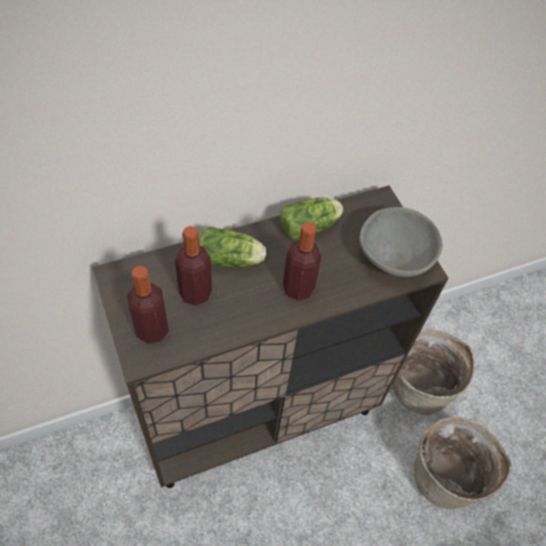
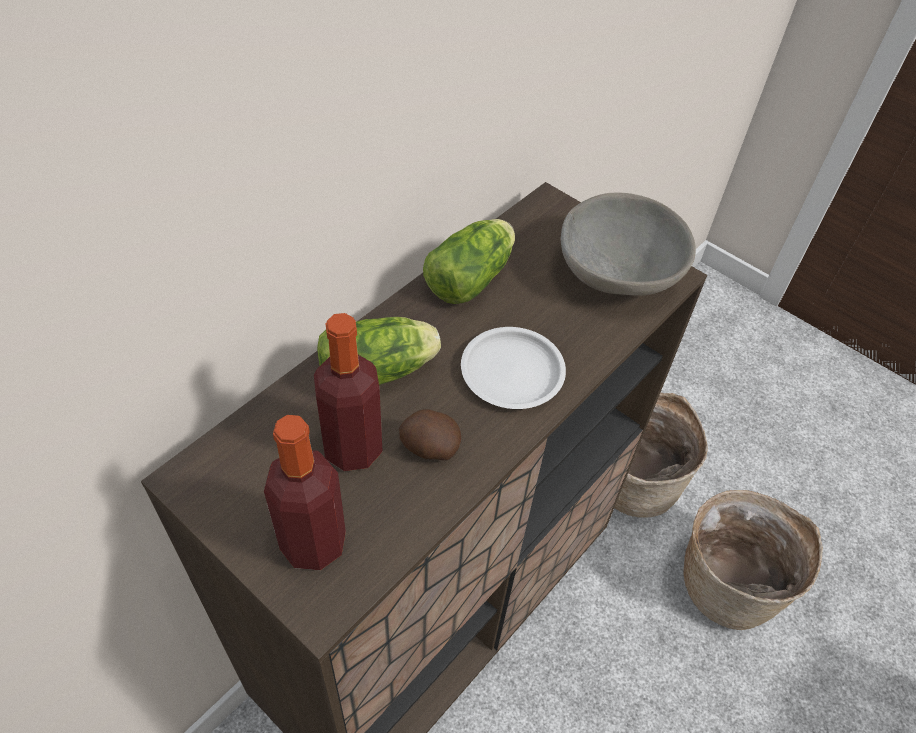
camera: 25 degrees left, 5 degrees down
bottle [283,222,322,301] -> white plate [461,327,566,409]
none -> potato [399,409,461,460]

